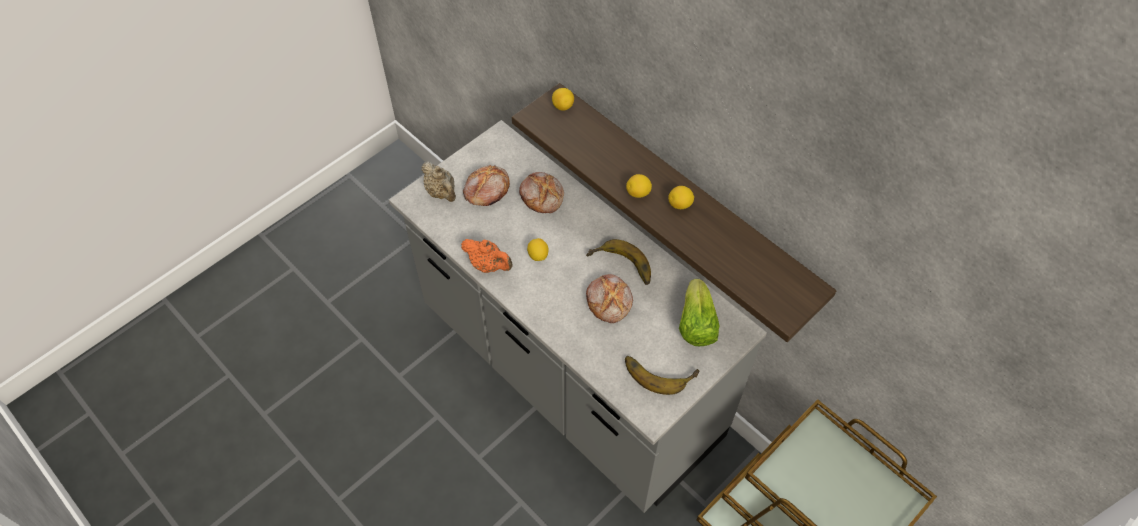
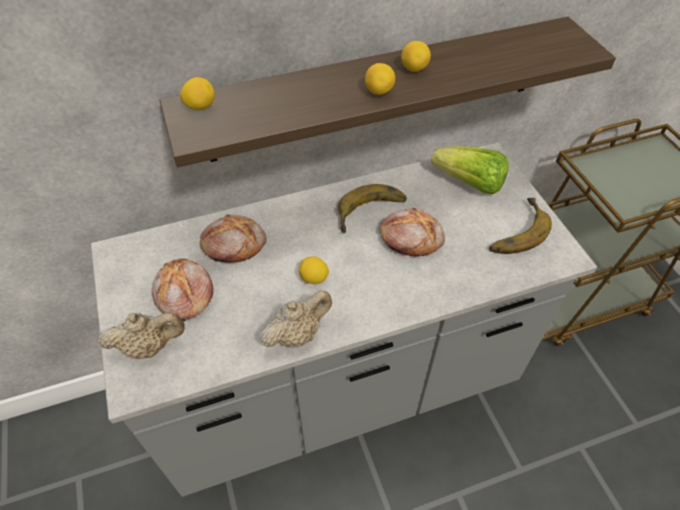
camera: 65 degrees left, 5 degrees down
orange teapot [461,239,513,273] -> beige teapot [260,290,332,348]

